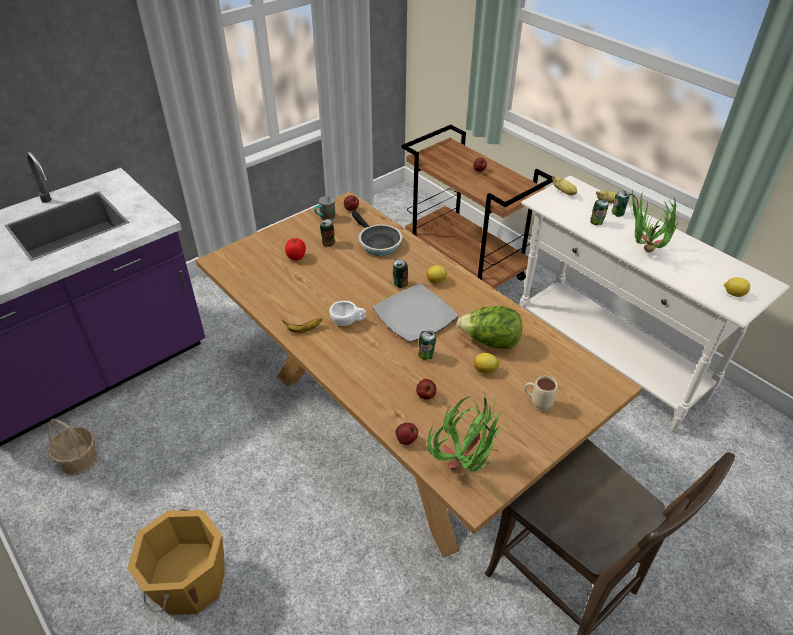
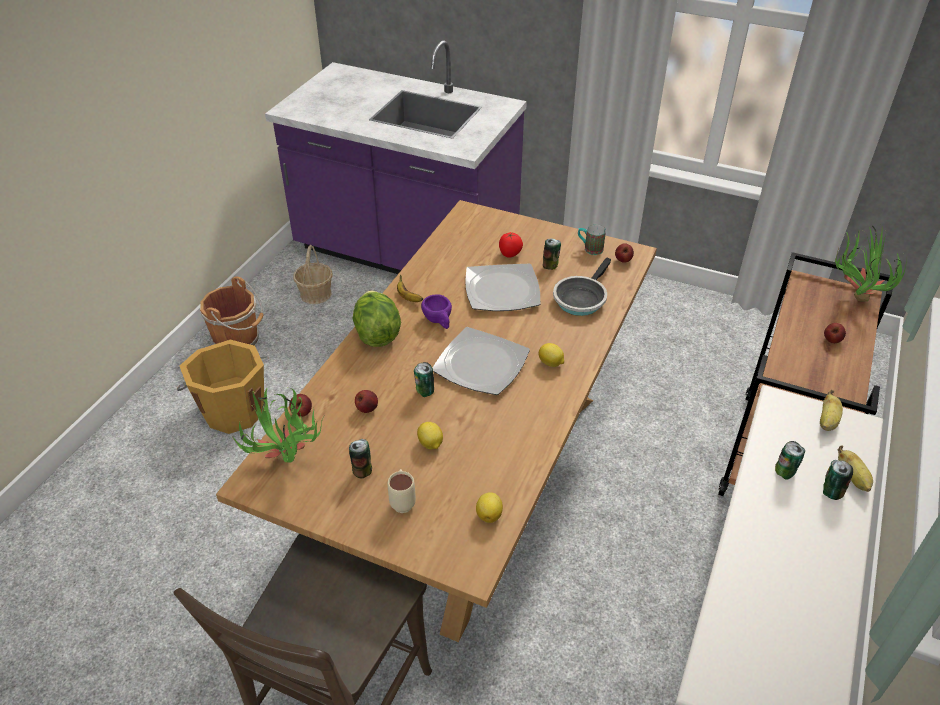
camera: 65 degrees right, 0 degrees up
white cup [329,301,366,326] -> purple cup [421,294,452,329]
can [393,259,408,288] -> can moved to [349,439,372,479]
lettuce [457,306,522,349] -> lettuce moved to [352,290,401,347]
potted plant [627,189,680,252] -> potted plant moved to [835,225,907,302]
lemon [724,277,750,297] -> lemon moved to [476,492,503,523]
none -> brown bucket [200,276,264,345]
none -> plate [465,264,540,311]

